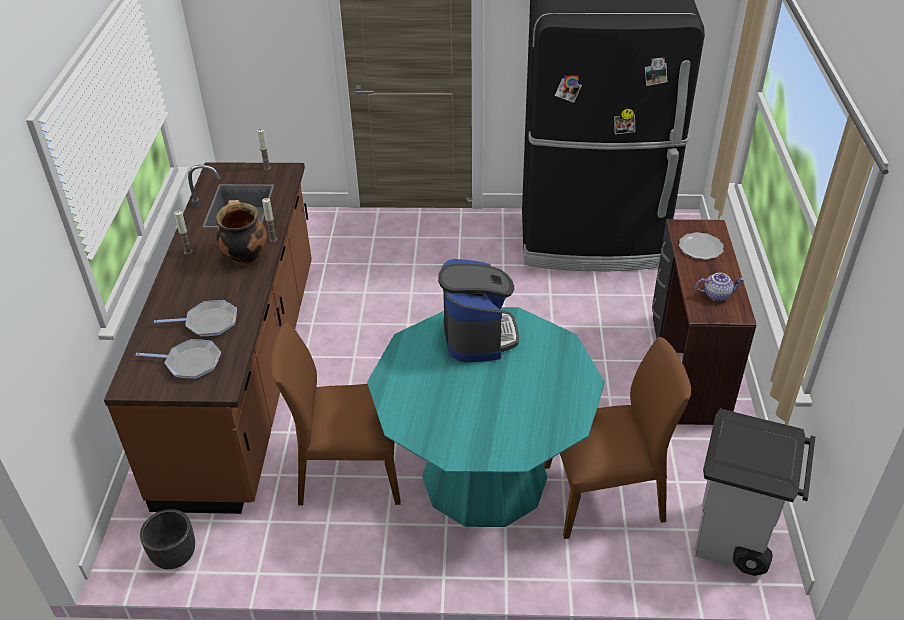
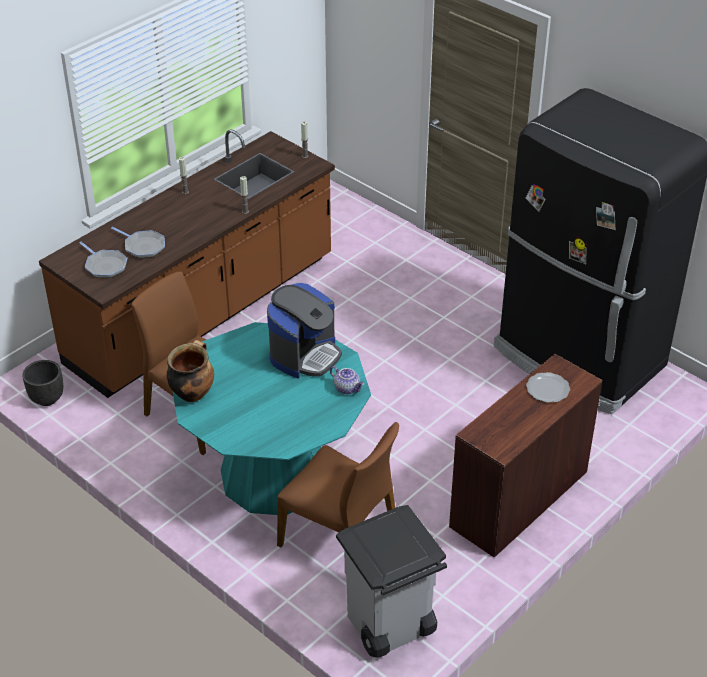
camera: 40 degrees right, 0 degrees up
cooking pot [216,200,267,265] -> cooking pot moved to [166,340,214,402]
teapot [696,273,744,301] -> teapot moved to [330,366,364,394]

